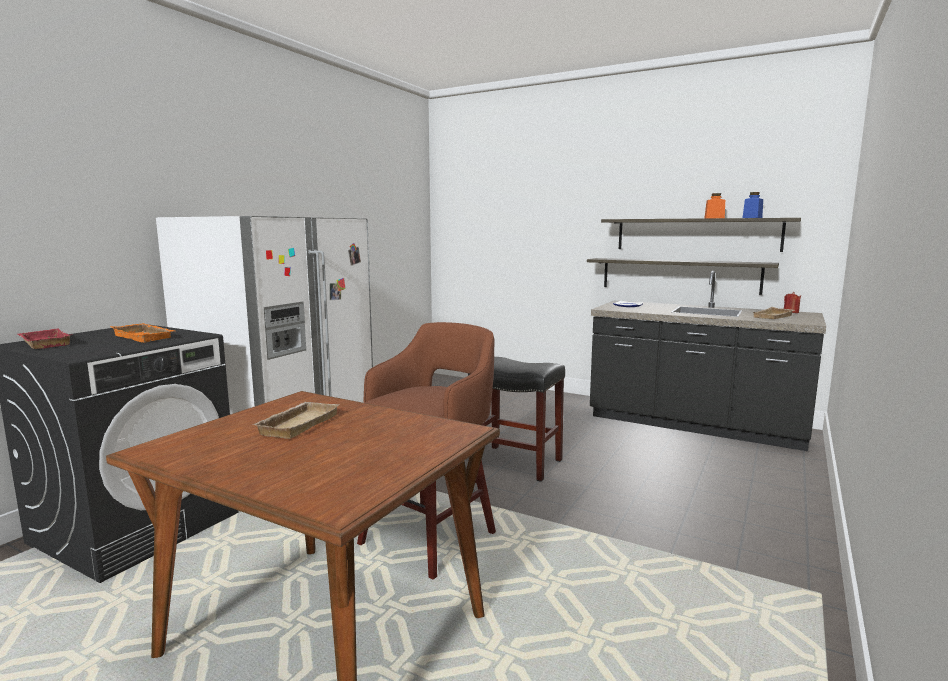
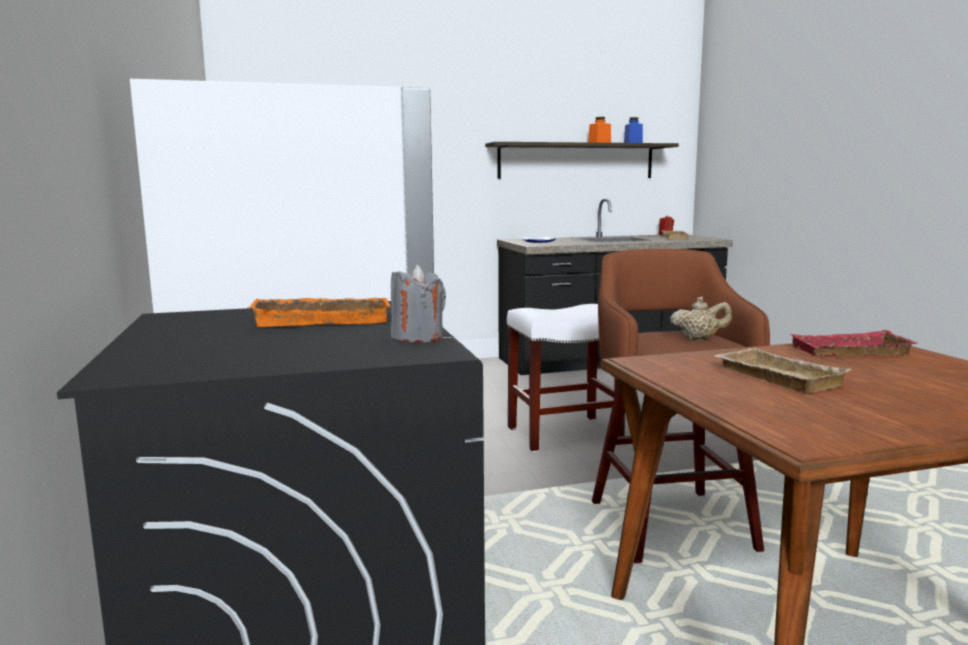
camera: 45 degrees left, 0 degrees up
red tray [18,328,73,349] -> red tray moved to [790,330,917,356]
black stool [468,357,565,482] -> white stool [507,304,625,452]
shelf [587,258,779,295] -> none
none -> grey candle [391,264,446,343]
none -> beige teapot [670,297,732,340]

